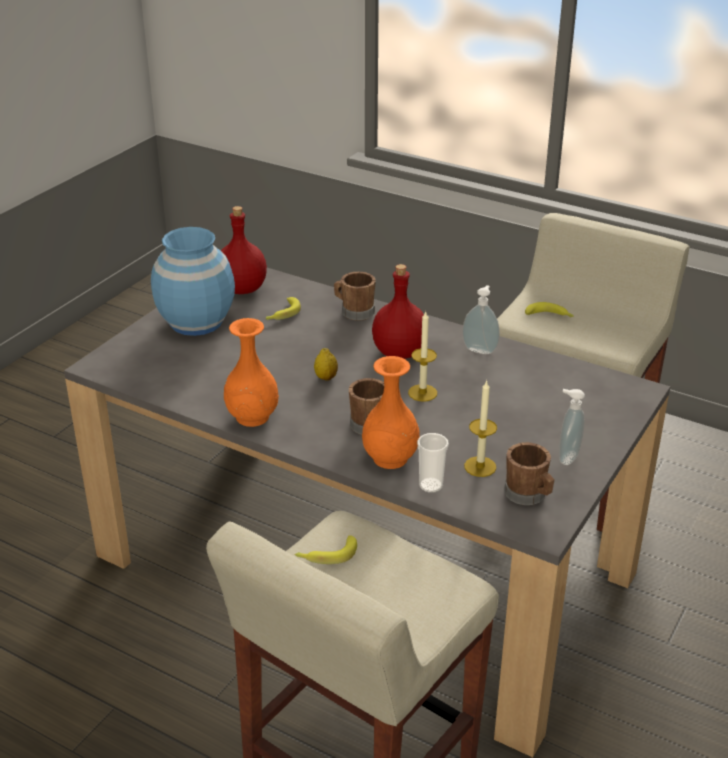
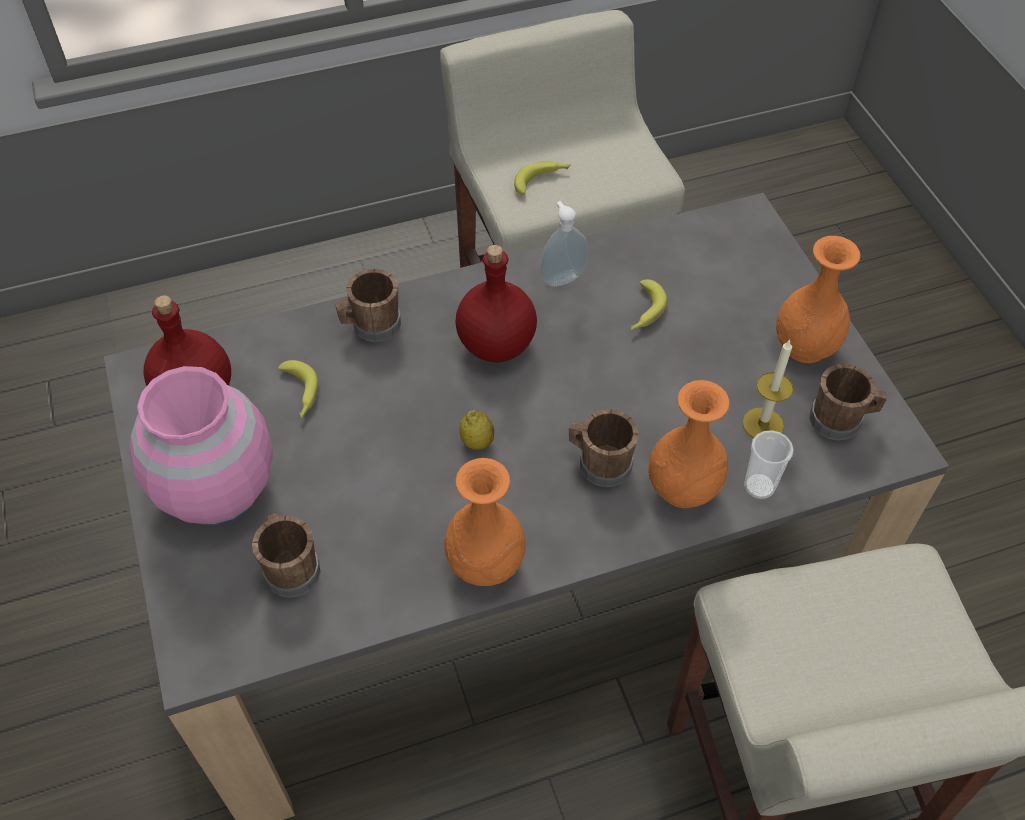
camera: 50 degrees left, 20 degrees up
blue vase [151,227,235,336] -> pink vase [129,366,273,525]
banana [295,535,357,564] -> banana moved to [631,279,667,331]
candle [408,310,437,402] -> none
soap dispenser [559,389,585,465] -> orange vase [776,236,860,363]
none -> brown mug [252,512,320,598]

